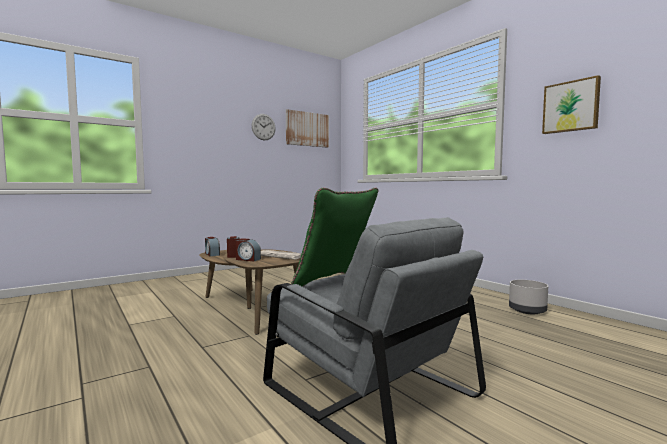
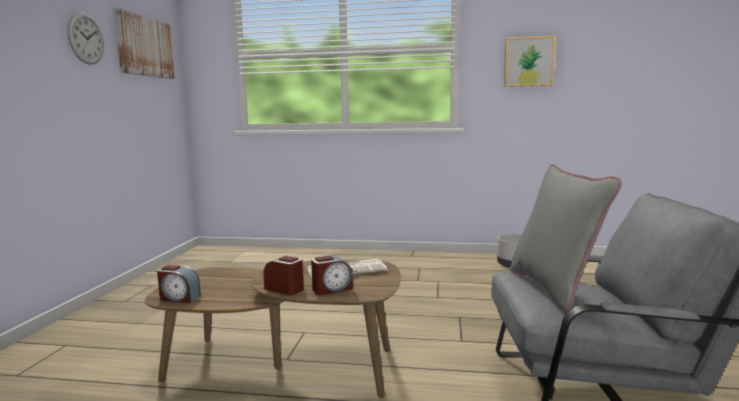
camera: 45 degrees left, 5 degrees up
green pillow [291,187,378,287] -> grey pillow [510,164,622,312]

